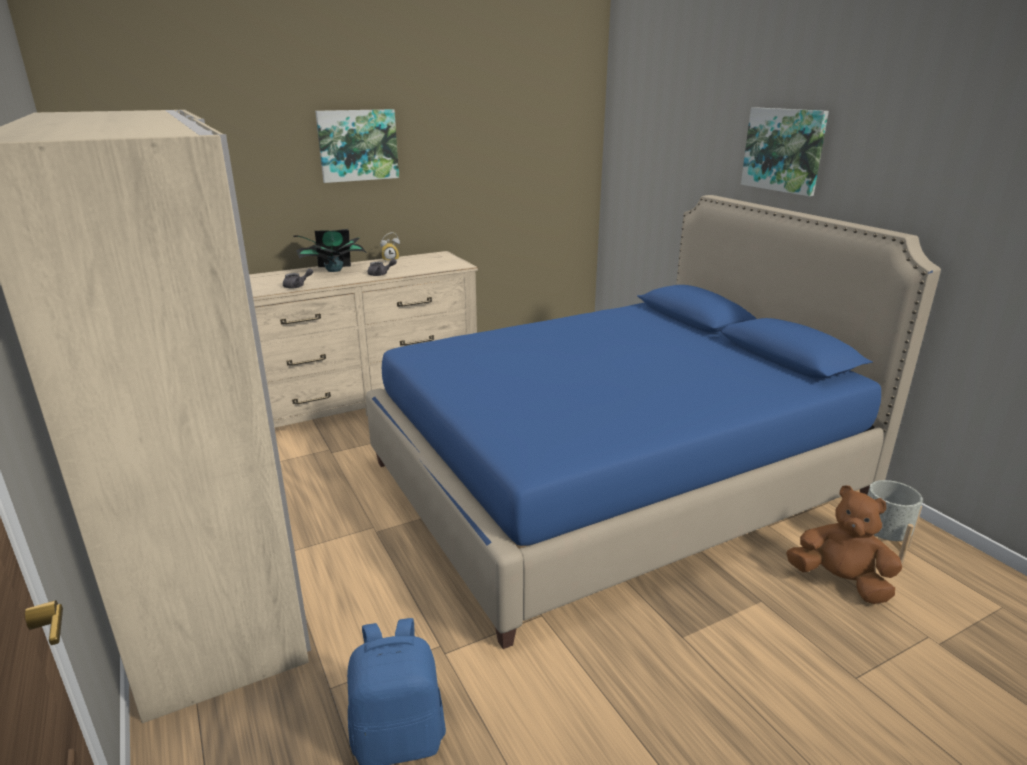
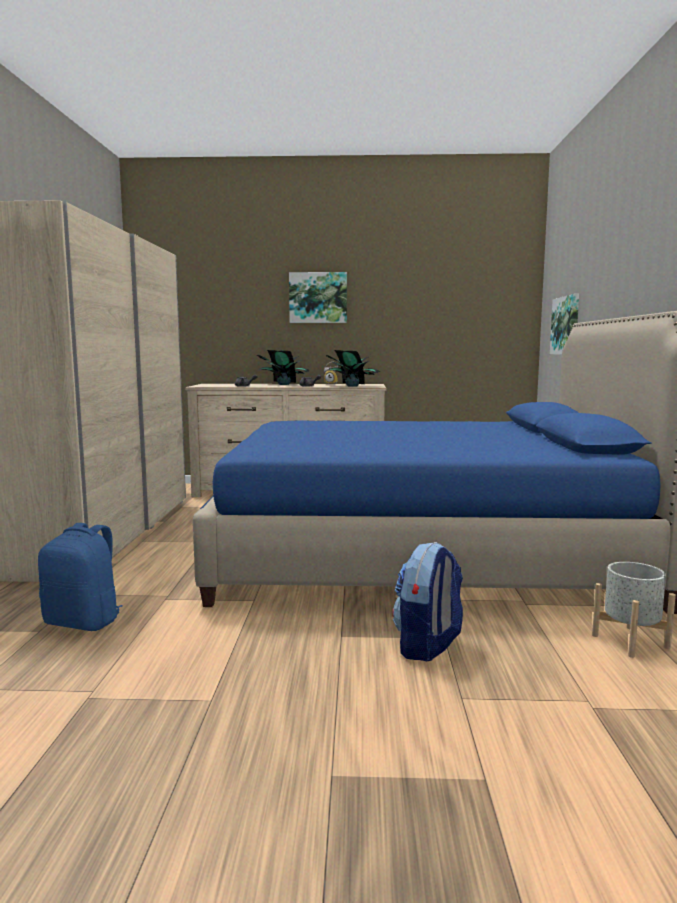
camera: 30 degrees right, 15 degrees down
picture [741,107,829,196] -> picture moved to [550,294,579,355]
brown plush toy [786,485,902,604] -> none
none -> potted plant [324,350,380,387]
none -> backpack [393,542,463,661]

